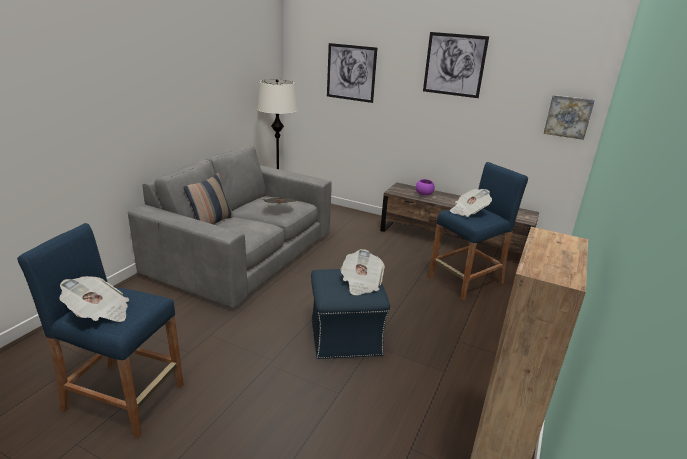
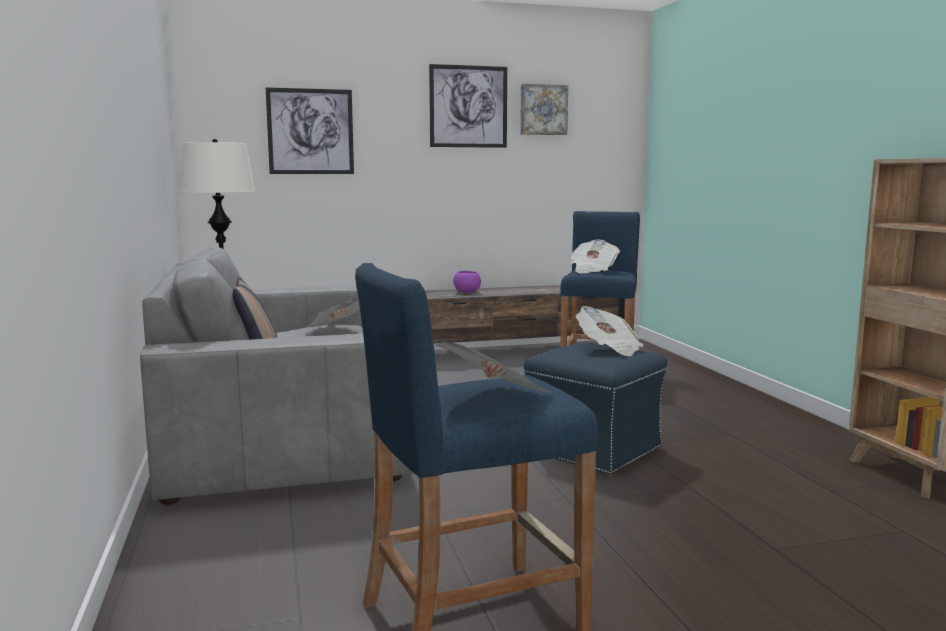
camera: 40 degrees left, 15 degrees down
picture [544,95,595,140] -> picture moved to [520,84,568,135]

